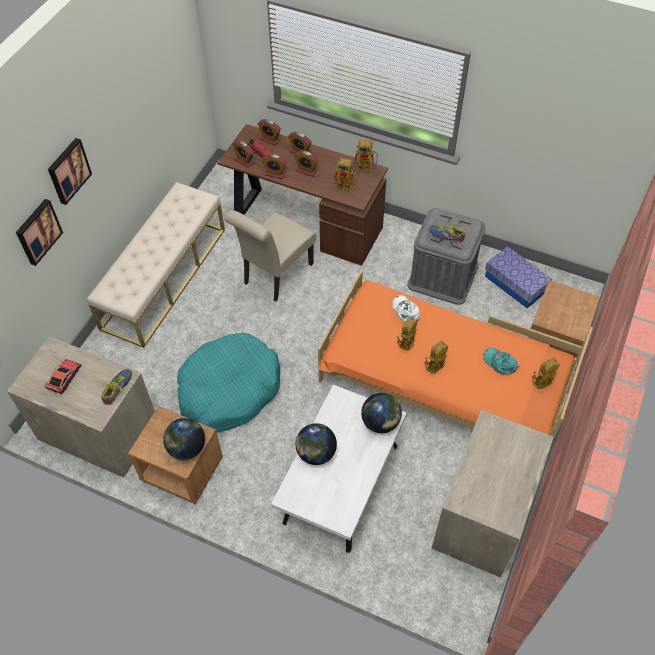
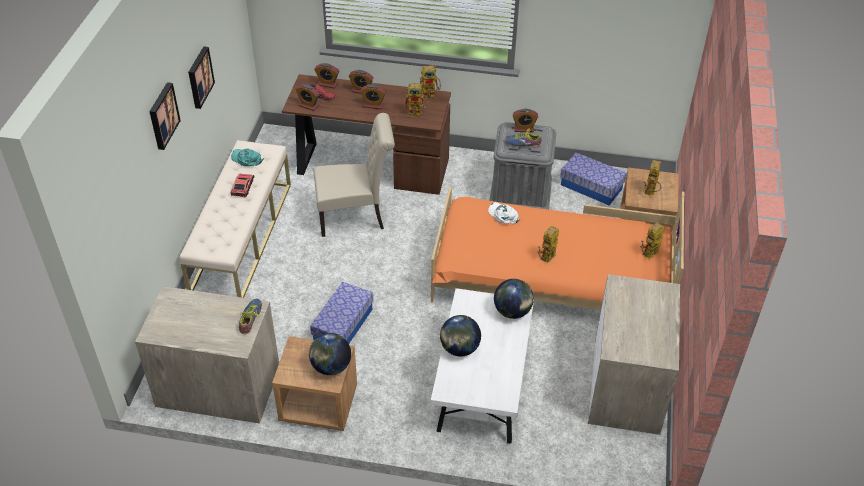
camera: 15 degrees left, 10 degrees down
picture [16,199,63,266] -> picture moved to [188,46,215,109]
toy car [45,359,81,394] -> toy car moved to [231,174,255,197]
turquoise dog bed [177,333,280,432] -> storage box [310,282,373,344]
beige chair [224,210,316,302] -> beige chair turned 120 degrees counterclockwise [313,113,395,237]
alarm clock [261,154,287,179] -> alarm clock moved to [513,109,538,133]
toy robot [397,317,417,351] -> toy robot moved to [644,160,661,196]
turquoise cap [483,347,520,375] -> turquoise cap moved to [231,149,264,166]

